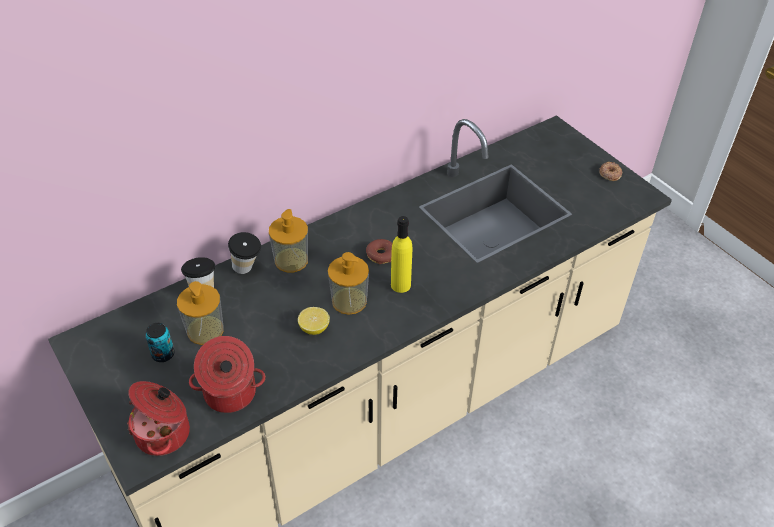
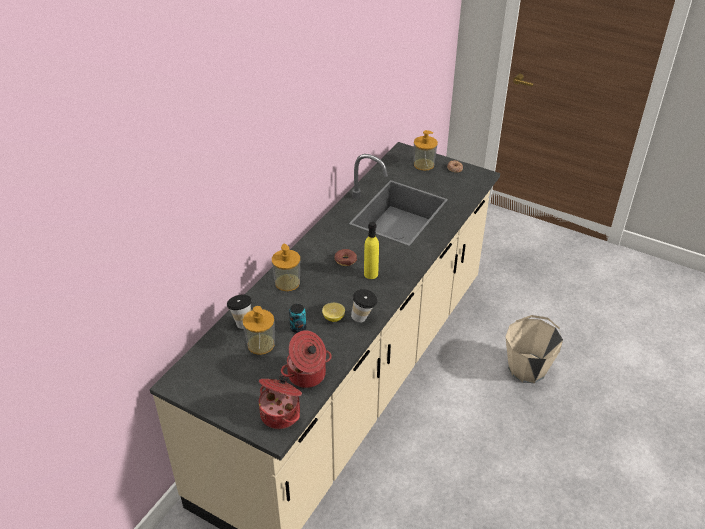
camera: 25 degrees left, 5 degrees down
can [145,323,175,362] -> can moved to [289,304,306,333]
cup [228,232,261,274] -> cup moved to [351,289,377,323]
soap dispenser [328,252,369,315] -> soap dispenser moved to [414,130,438,171]
none -> beige bucket [505,315,563,383]

